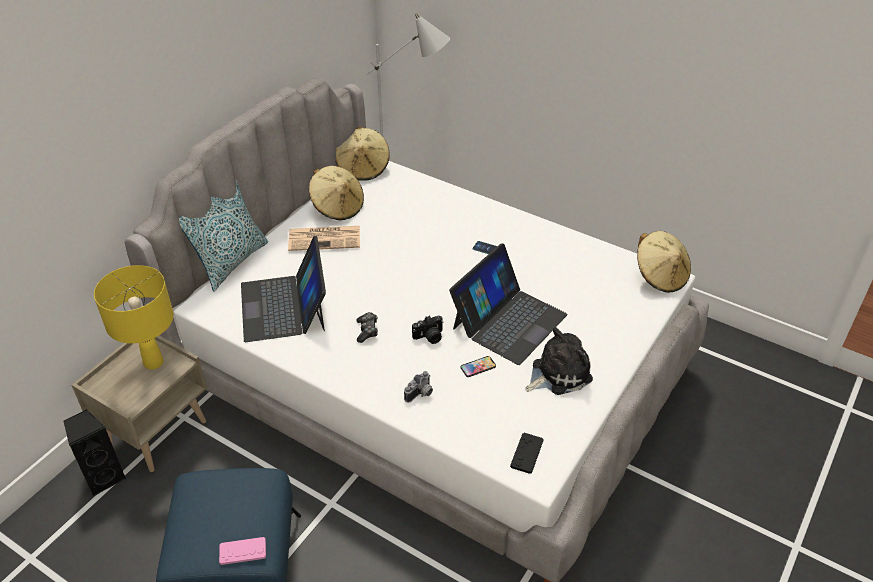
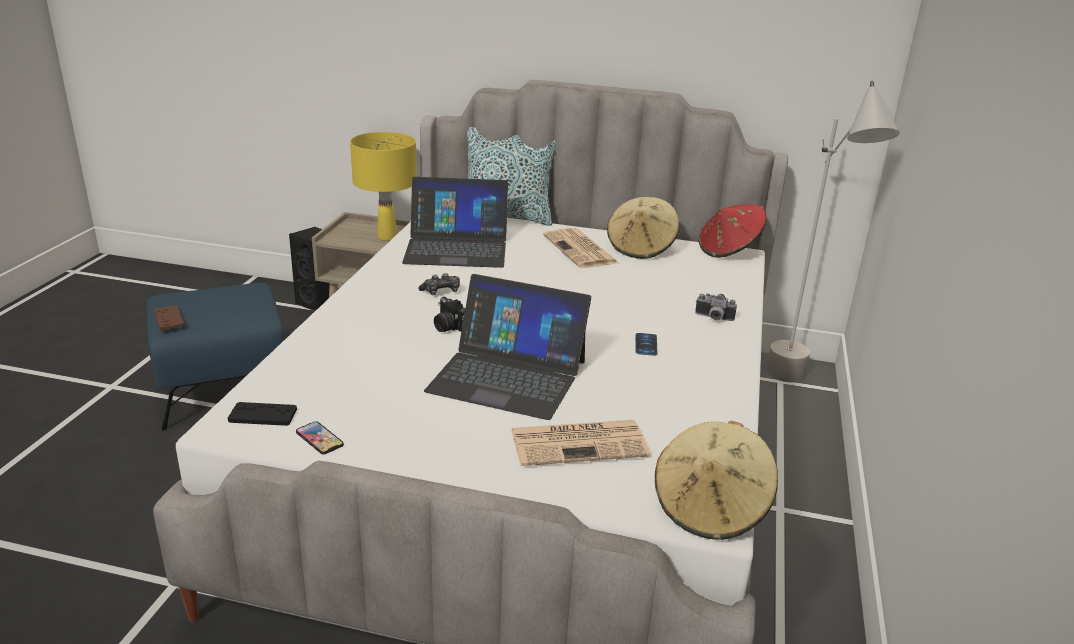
camera: 70 degrees right, 15 degrees down
pink game controller [219,537,266,565] -> brown game controller [154,305,184,331]
laptop [241,236,326,342] -> laptop turned 150 degrees counterclockwise [402,177,508,268]
beige hat [336,127,390,181] -> red hat [699,204,767,258]
camera [404,371,433,403] -> camera moved to [695,293,737,321]
phone [461,356,496,377] -> phone moved to [296,421,344,454]
plush toy [525,327,593,395] -> none
none -> newspaper [511,420,650,466]

